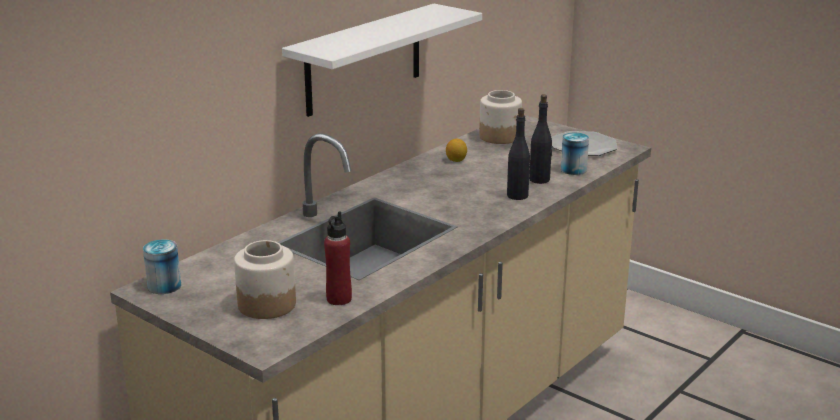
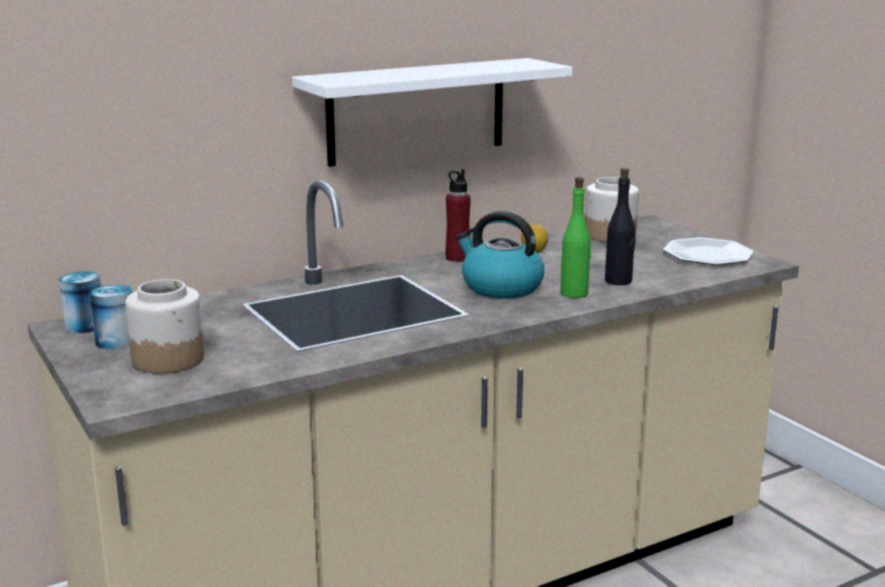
camera: 20 degrees right, 5 degrees down
red bottle [324,211,352,305] -> red bottle moved to [446,169,471,262]
black bottle [507,108,530,200] -> green bottle [560,177,591,298]
can [561,133,589,175] -> can moved to [90,285,132,350]
none -> kettle [455,211,545,299]

